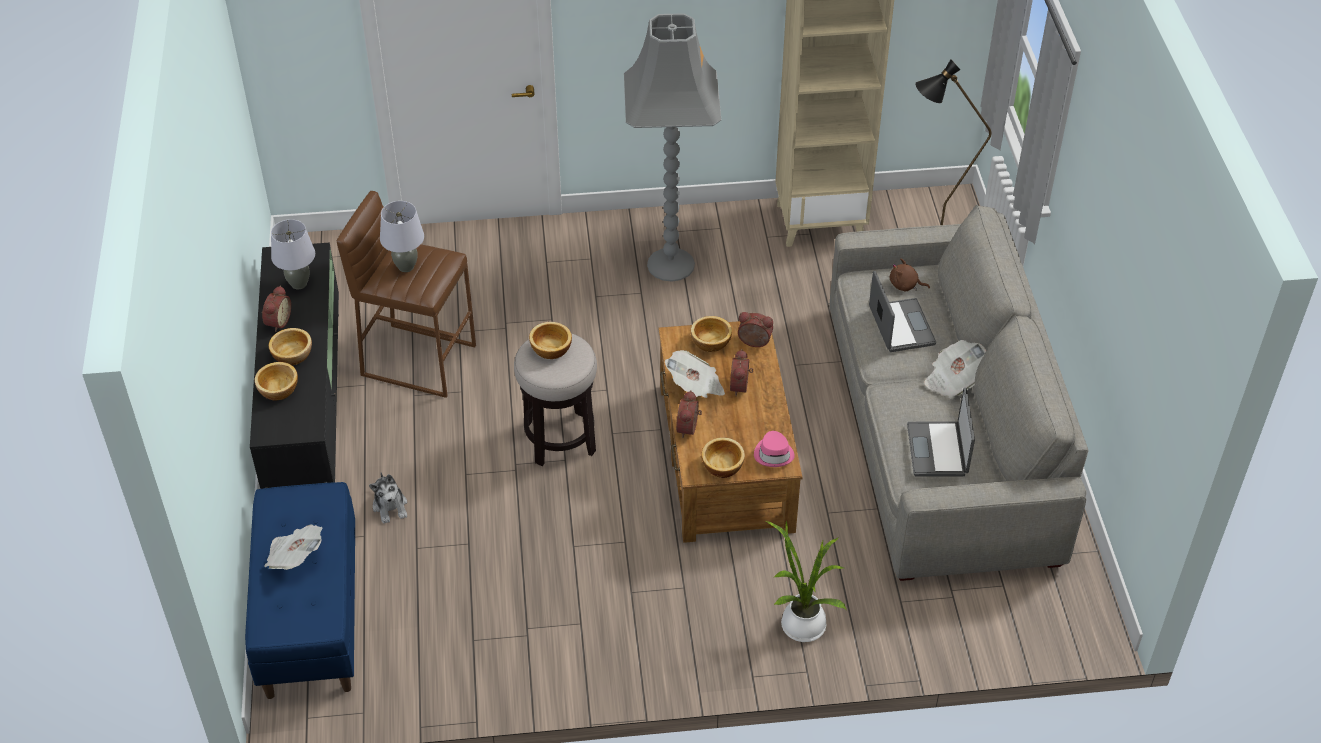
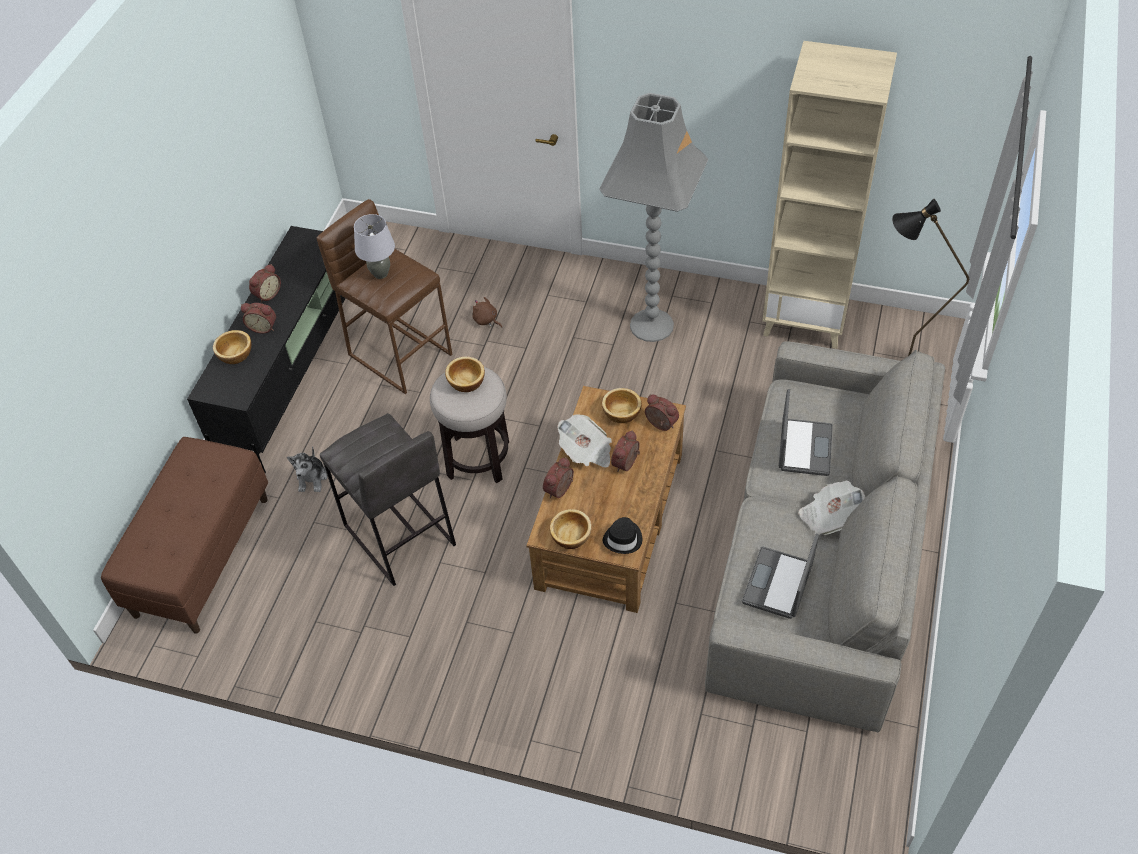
camera: 25 degrees right, 5 degrees up
blue bench [245,482,355,699] -> brown bench [101,437,268,633]
newspaper [264,524,323,570] -> none
bowl [269,328,312,365] -> alarm clock [241,303,276,334]
grey table lamp [271,219,315,289] -> none
pink hat [754,431,795,467] -> black hat [603,517,642,554]
potted plant [766,521,846,642] -> none
brown plush toy [890,258,930,291] -> brown plush toy moved to [473,297,502,328]
none -> grey stool [320,413,456,586]

